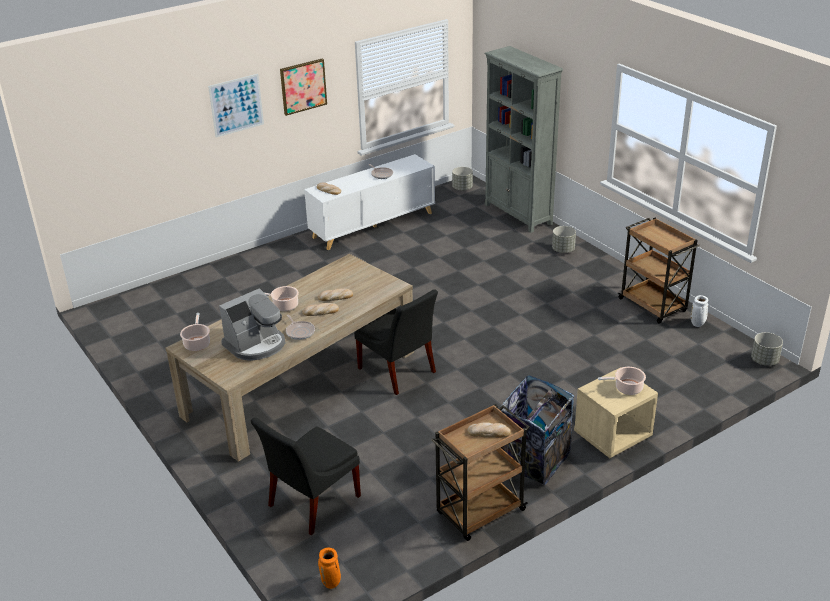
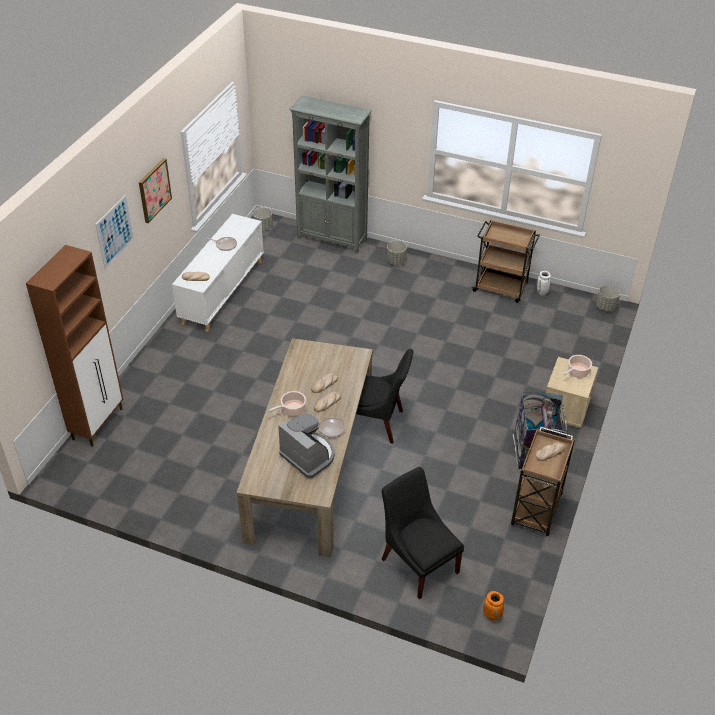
camera: 35 degrees left, 10 degrees up
cooking pot [180,313,210,351] -> none
coffee machine [219,288,285,361] -> coffee machine turned 60 degrees counterclockwise [278,413,334,478]
black chair [251,417,361,535] -> black chair turned 135 degrees clockwise [381,467,464,600]
none -> brown cabinet [26,245,123,447]

